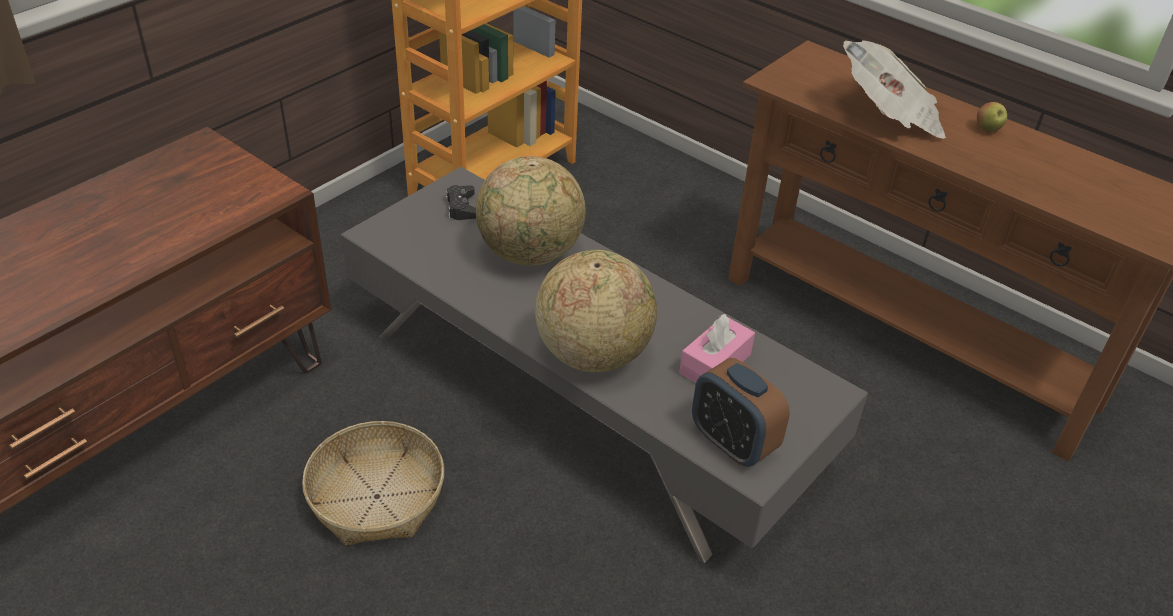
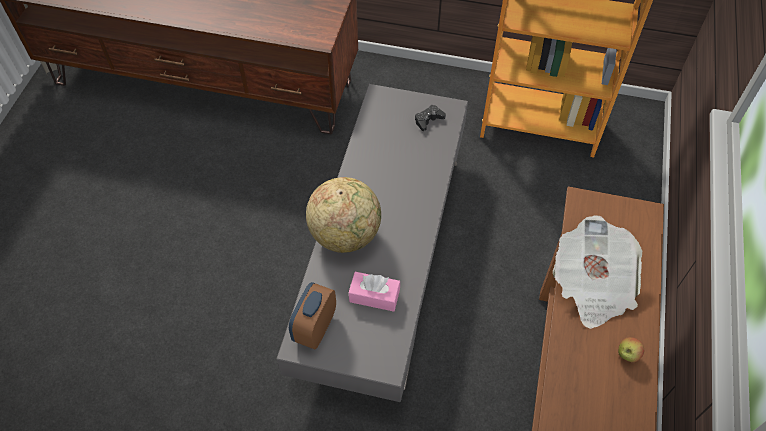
camera: 65 degrees right, 15 degrees up
basket [302,421,444,546] -> none
globe [476,156,586,265] -> none

